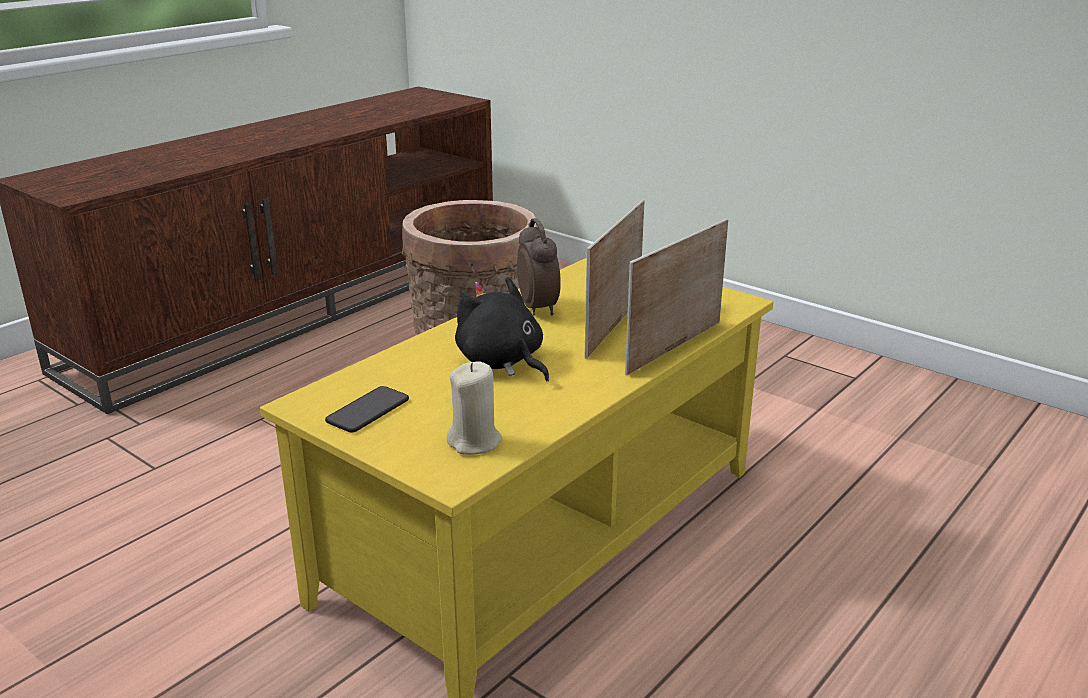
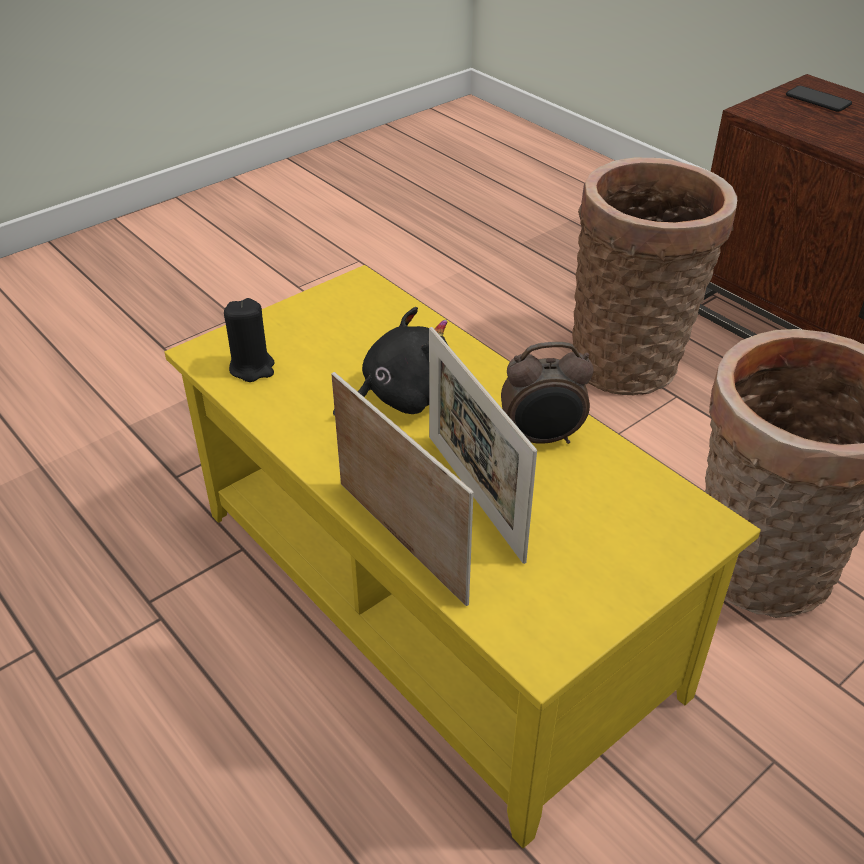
camera: 100 degrees right, 15 degrees up
phone [325,386,409,433] -> phone moved to [786,86,852,112]
beige candle [447,361,502,455] -> black candle [224,298,274,382]
picture frame [585,199,645,359] -> picture frame turned 150 degrees counterclockwise [429,327,537,564]
none -> basket [572,158,737,395]

